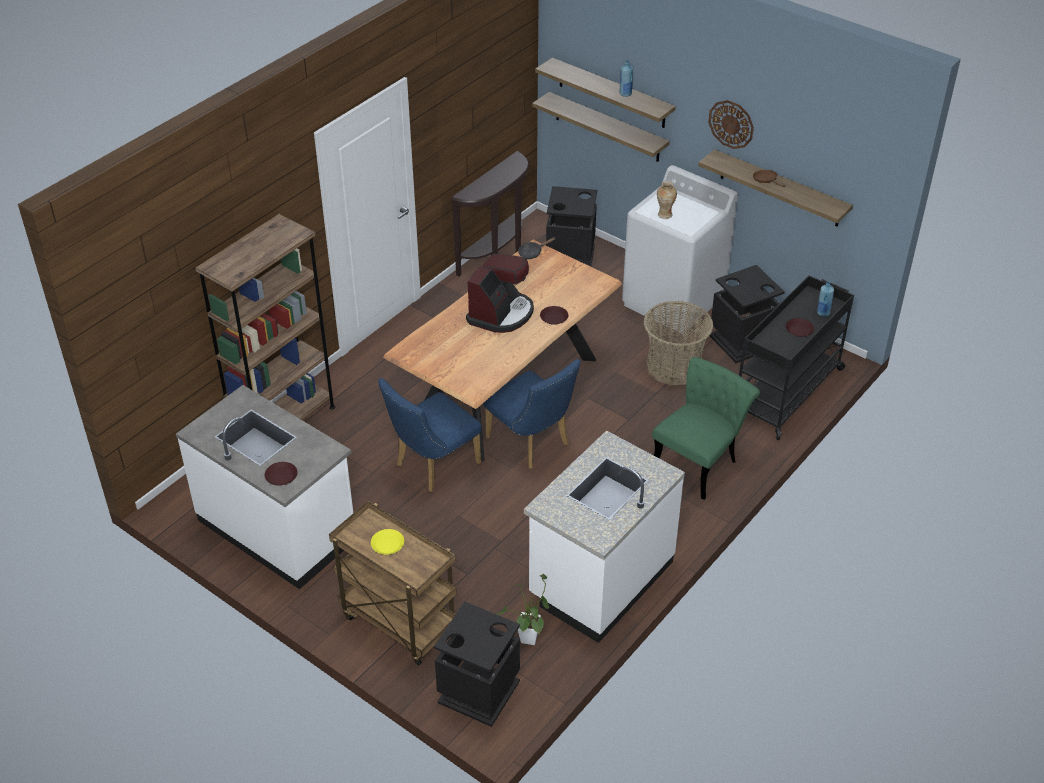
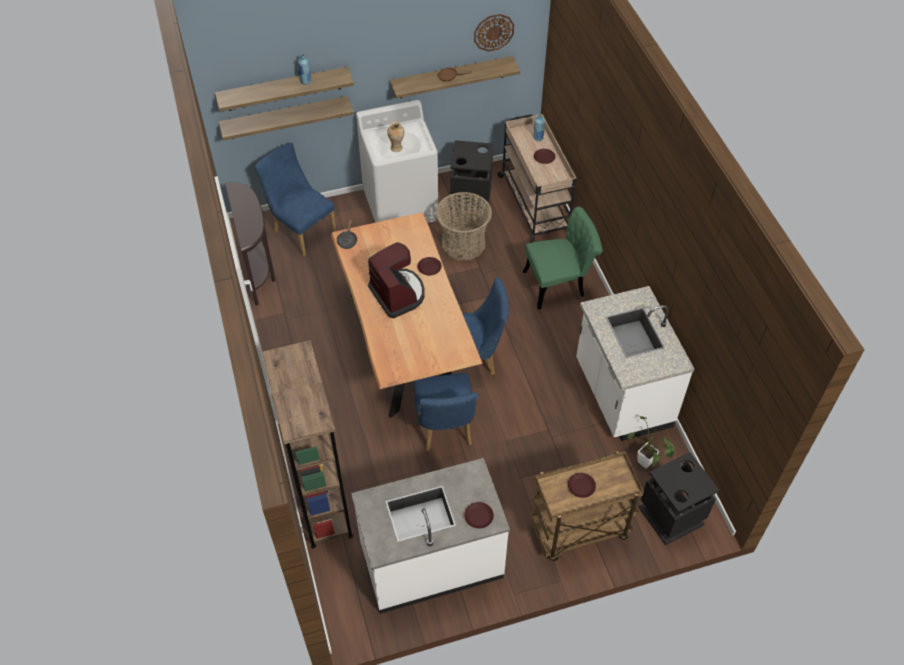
camera: 55 degrees left, 10 degrees up
yellow plate [371,529,404,555] -> brown plate [568,473,596,498]
black trash can [546,186,597,267] -> blue chair [255,143,336,256]
green chair [652,357,760,500] -> green chair turned 90 degrees clockwise [523,206,603,310]
wall clock [708,100,754,149] -> wall clock moved to [474,14,514,52]
black cart [739,276,854,440] -> beige cart [498,114,577,243]

